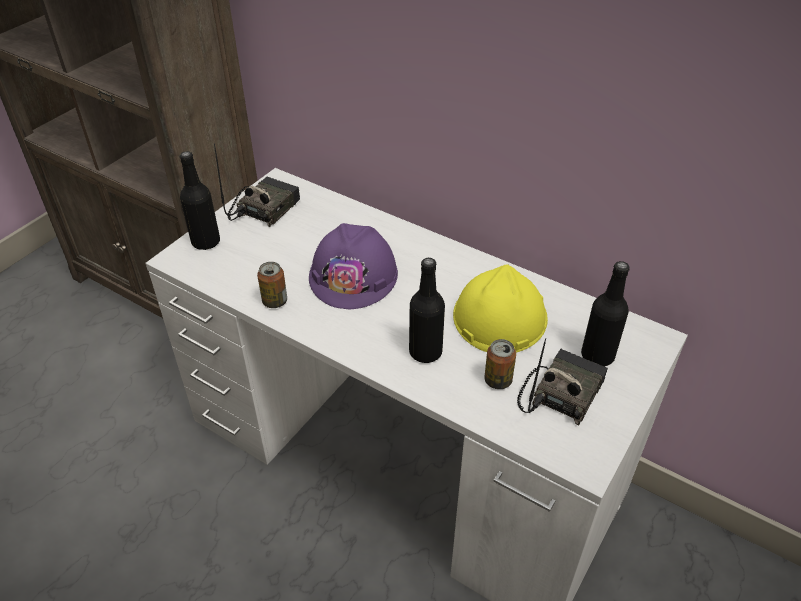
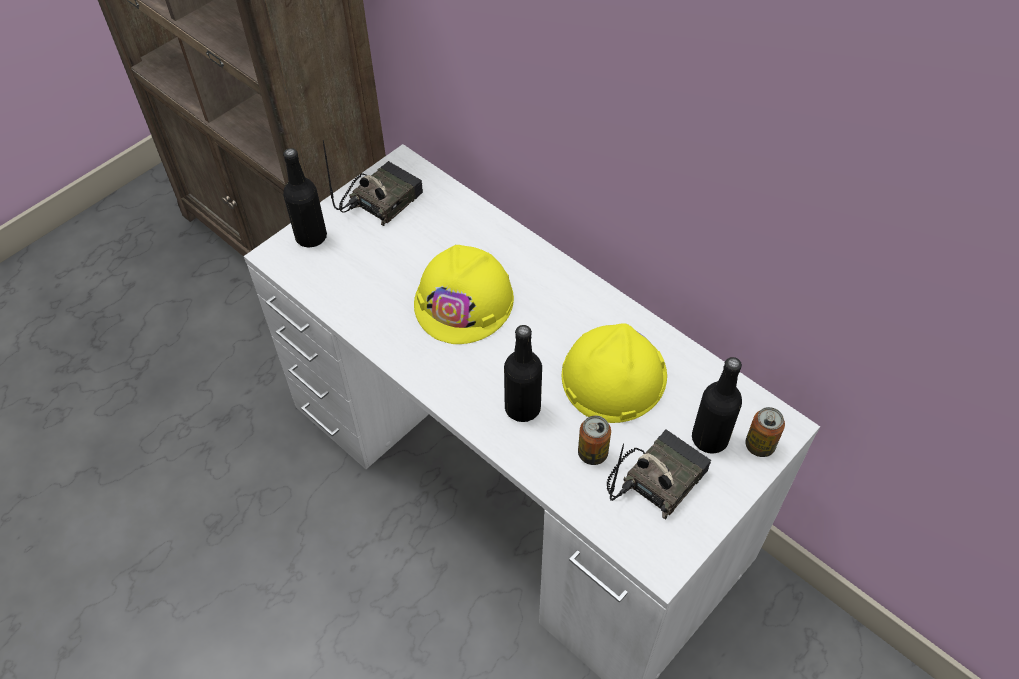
camera: 10 degrees right, 10 degrees up
can [257,262,287,308] -> can moved to [745,407,785,457]
purple hard hat [309,223,398,309] -> yellow hard hat [414,245,514,344]

